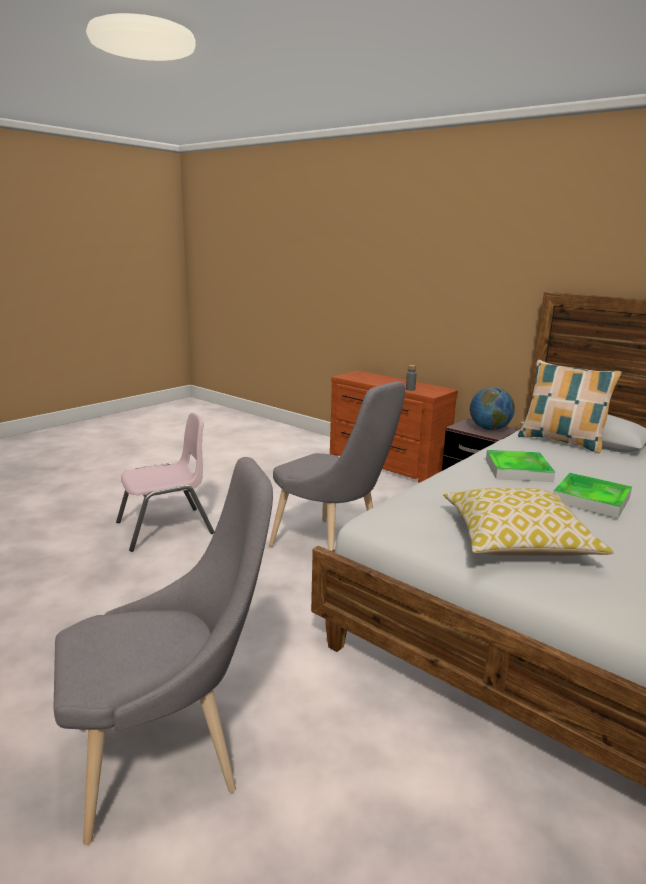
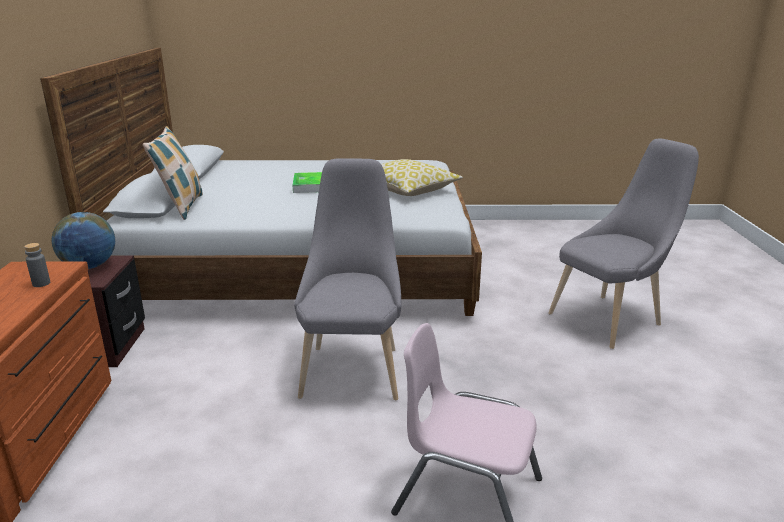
camera: 130 degrees left, 5 degrees up
grey chair [53,457,273,845] -> grey chair turned 120 degrees clockwise [548,138,699,349]
tray [486,450,555,482] -> none

